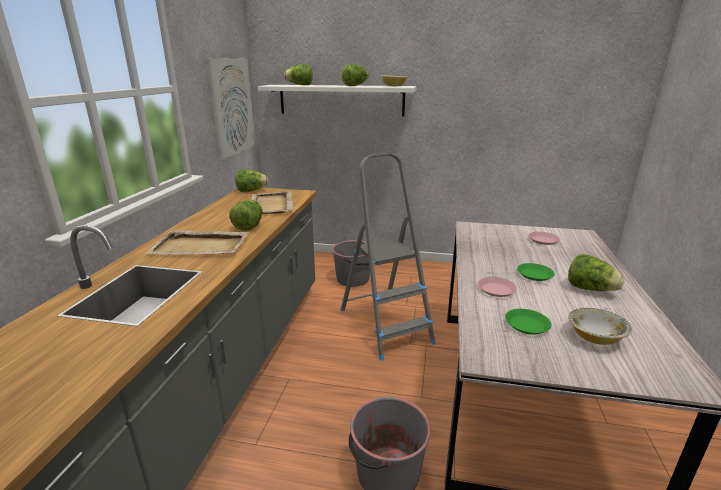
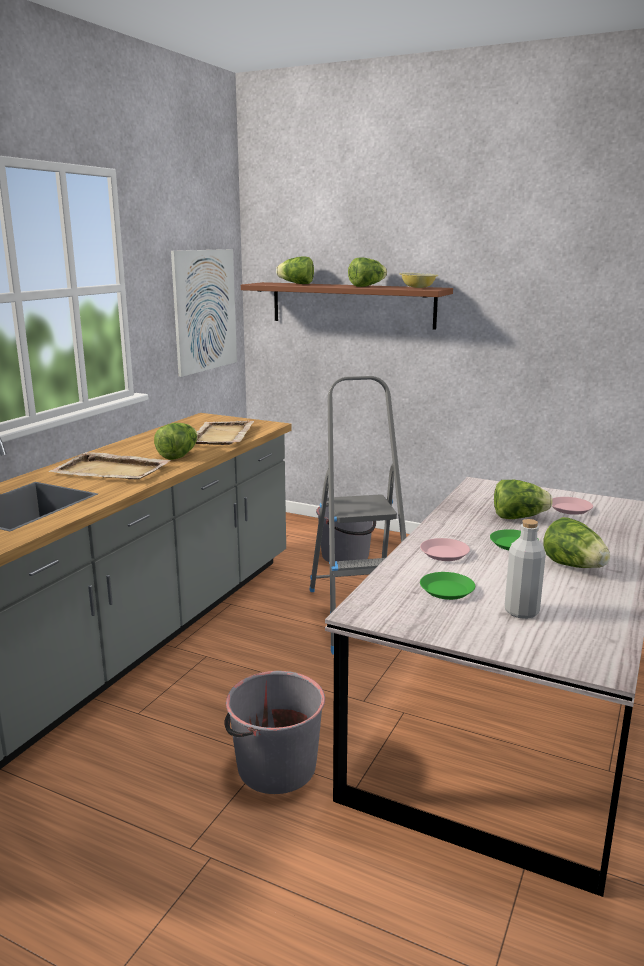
camera: 15 degrees right, 5 degrees down
lettuce [235,169,268,192] -> lettuce moved to [494,480,553,519]
white shelf [258,85,417,116] -> brown shelf [241,282,453,330]
bowl [568,308,632,345] -> grey bottle [505,519,546,619]

